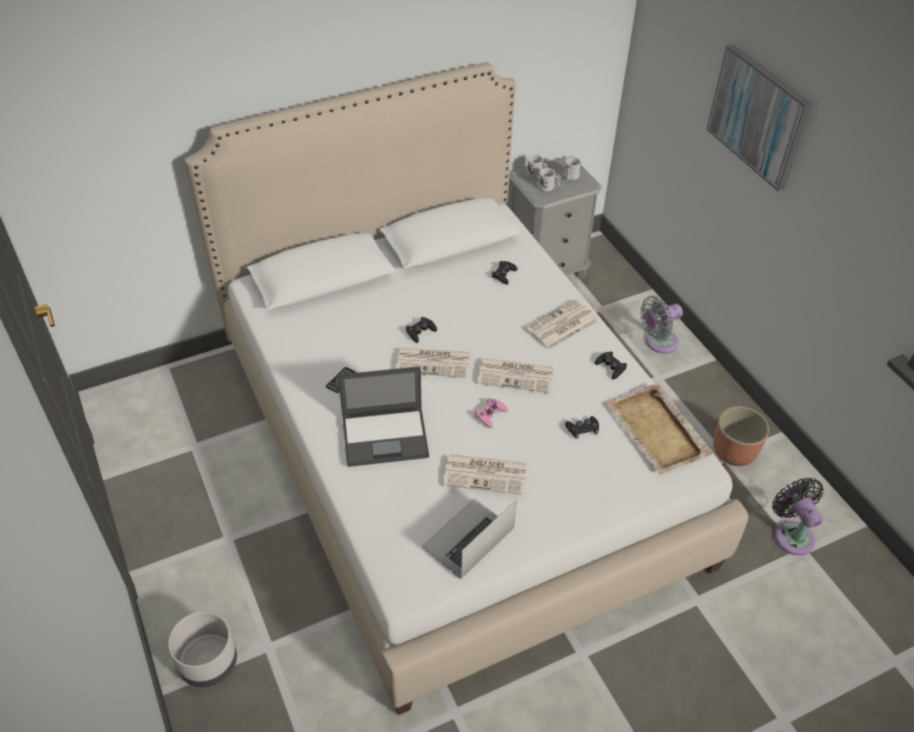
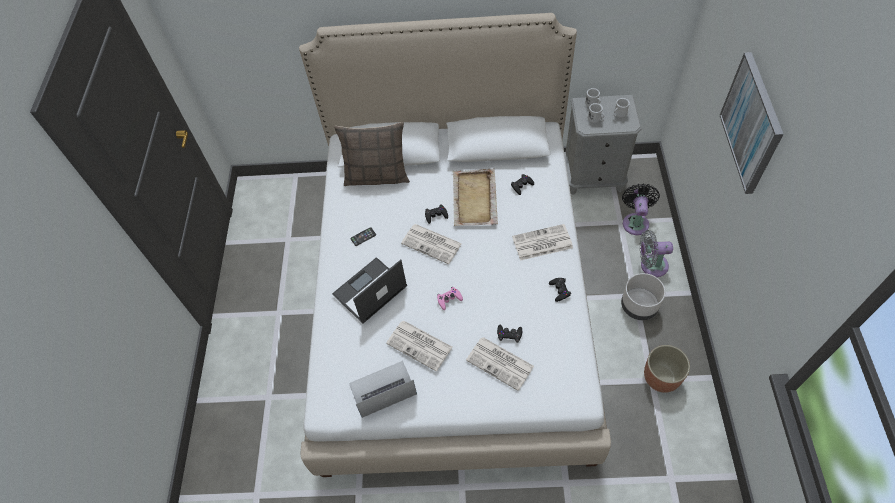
camera: 30 degrees right, 10 degrees up
grey planter [168,611,237,687] -> grey planter moved to [621,273,665,320]
laptop [338,366,429,467] -> laptop turned 120 degrees clockwise [332,257,407,324]
newspaper [478,358,553,393] -> newspaper moved to [466,337,534,391]
beige tray [605,383,714,474] -> beige tray moved to [452,169,498,226]
black fan [772,478,824,556] -> black fan moved to [622,183,660,235]
none -> pillow [334,122,410,186]

